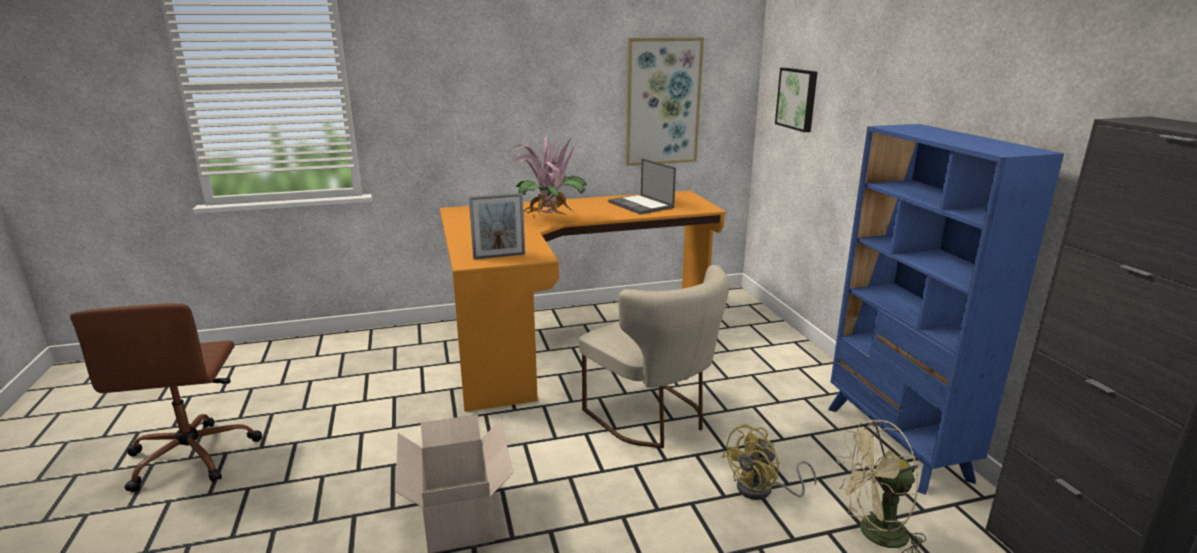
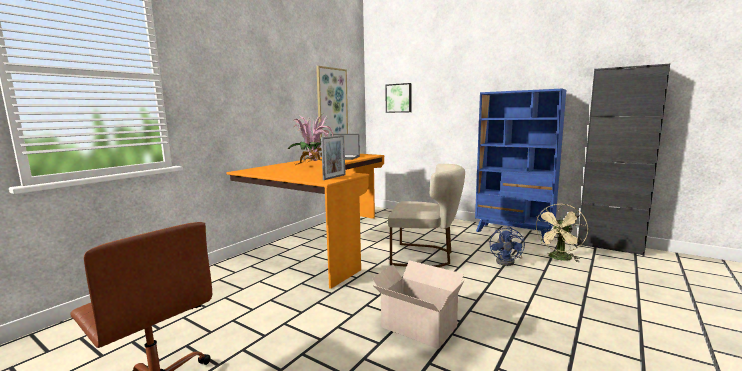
camera: 40 degrees left, 10 degrees down
yellow fan [722,424,816,500] -> blue fan [490,227,525,266]

